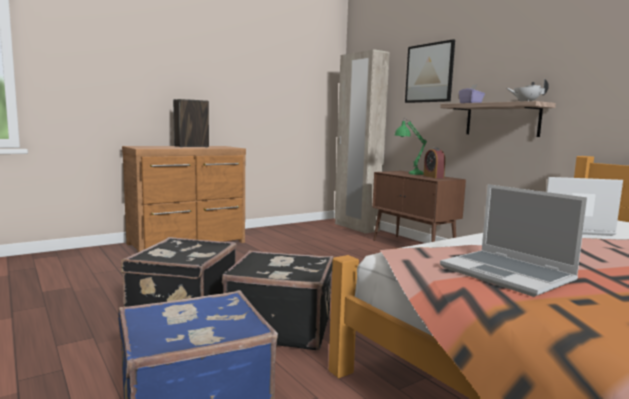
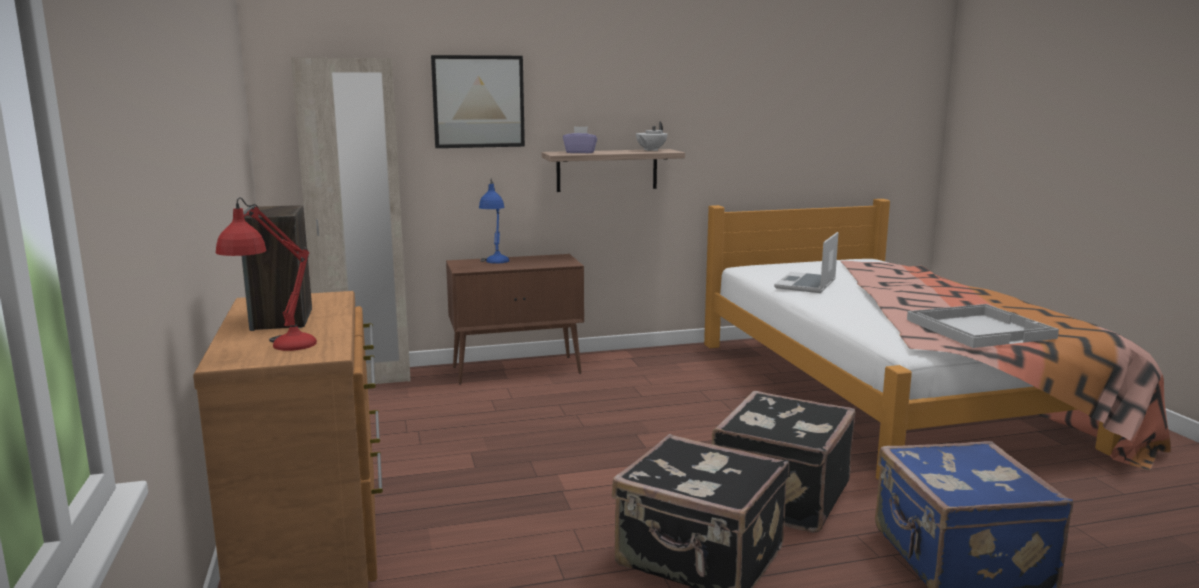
camera: 70 degrees left, 5 degrees up
green table lamp [394,117,427,175] -> blue table lamp [479,178,509,264]
alarm clock [423,148,445,178] -> none
laptop [440,184,587,297] -> white tray [907,304,1059,348]
none -> red table lamp [216,197,317,351]

